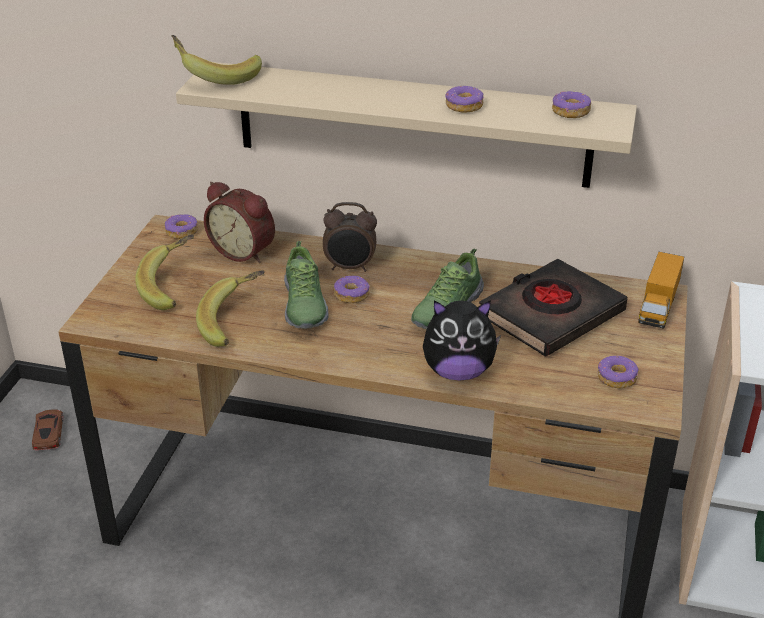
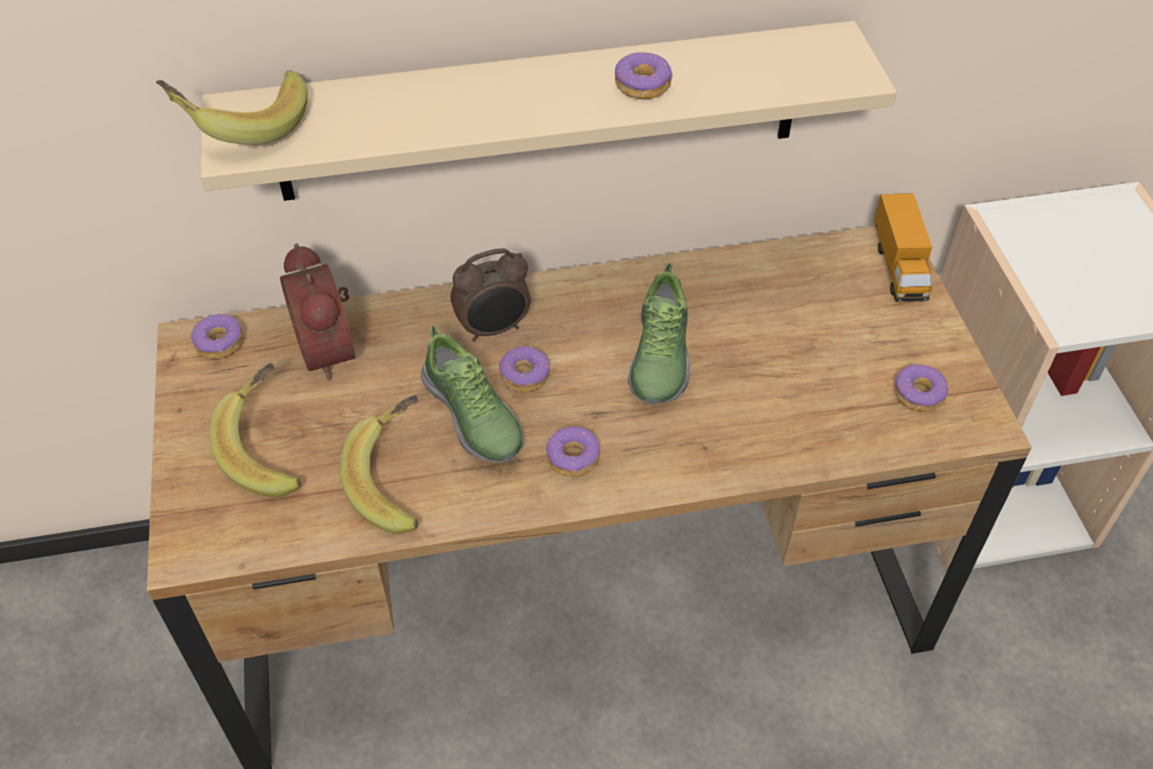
camera: 25 degrees left, 15 degrees up
brown toy car [32,409,63,450] -> none
alarm clock [204,182,275,263] -> alarm clock turned 60 degrees clockwise [280,243,355,380]
plush toy [423,300,501,380] -> none
black book [479,259,627,356] -> none
donut [552,91,591,118] -> donut moved to [546,427,600,478]

